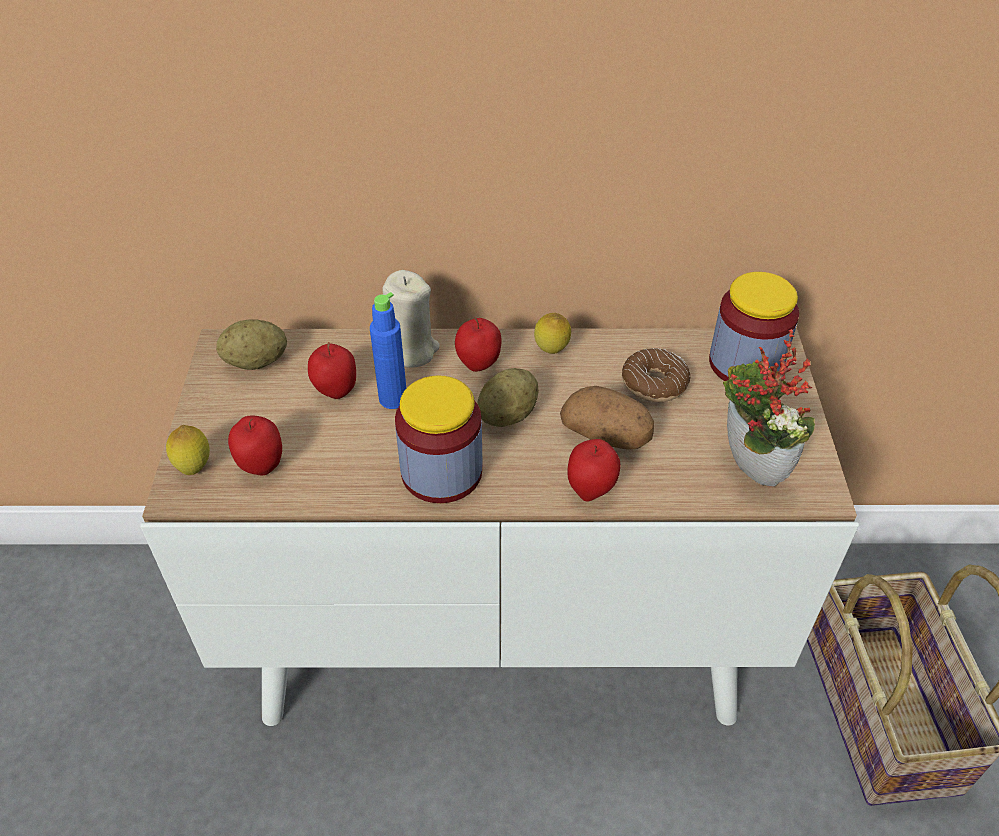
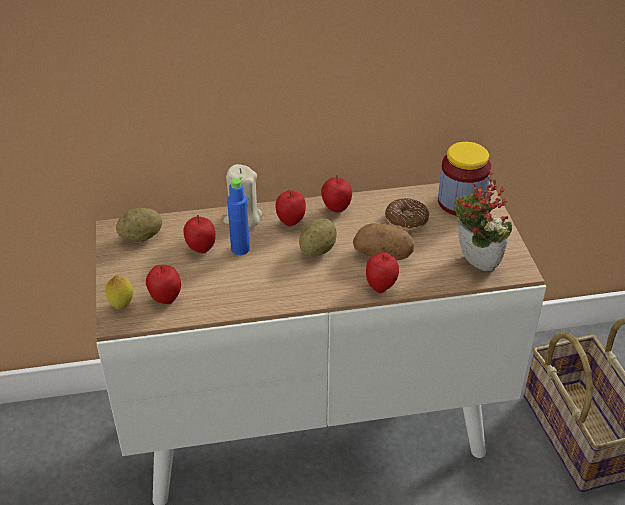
camera: 10 degrees left, 5 degrees down
jar [395,375,483,503] -> none
lemon [534,313,571,354] -> apple [321,175,352,213]

